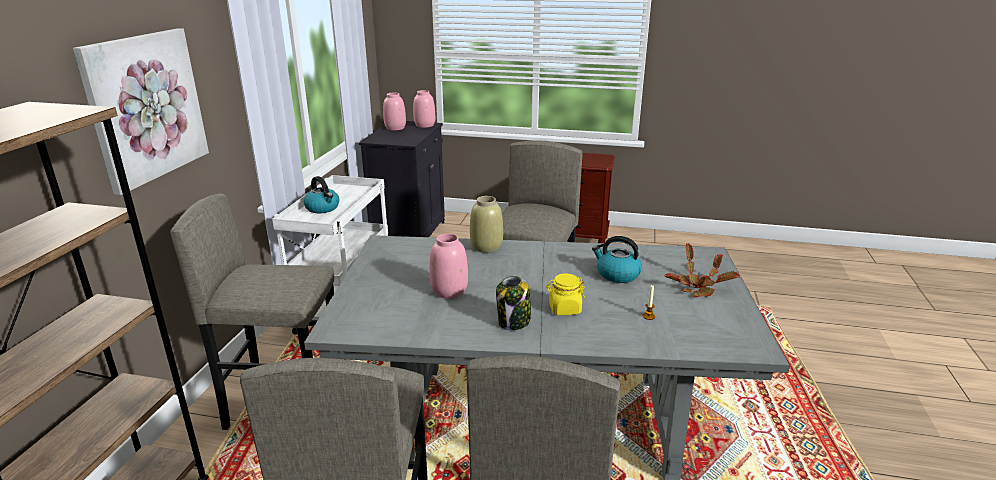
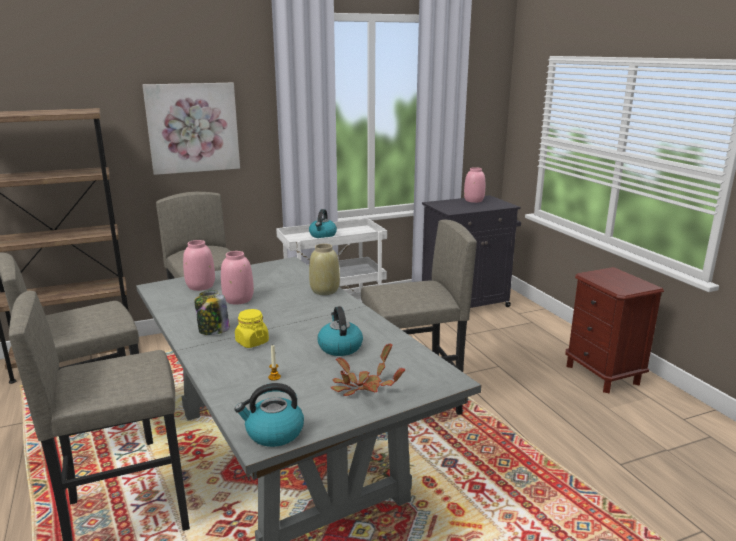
camera: 55 degrees right, 5 degrees down
pink vase [413,90,435,128] -> pink vase moved to [183,240,215,291]
none -> kettle [235,383,304,447]

